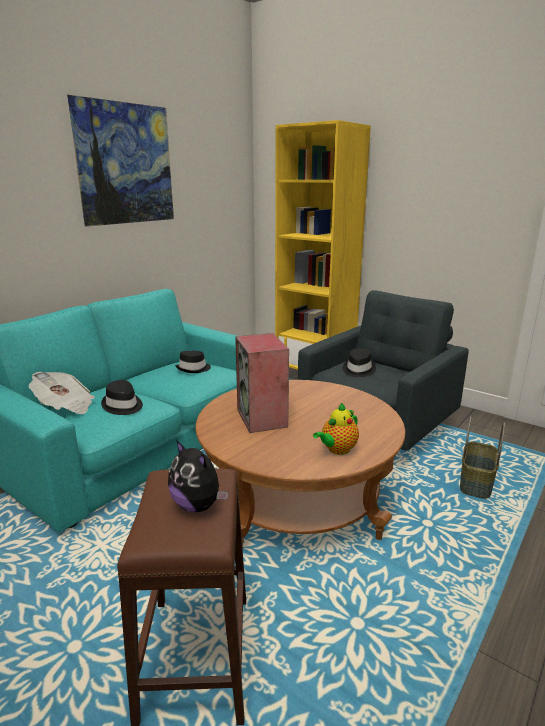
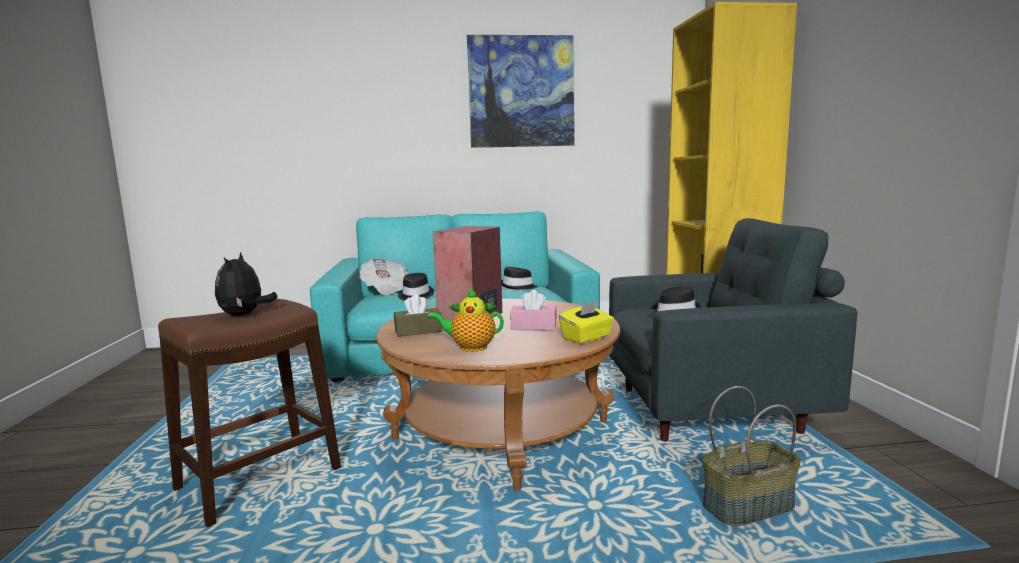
camera: 45 degrees right, 10 degrees down
none -> brown tissue box [394,294,442,337]
none -> pink tissue box [510,290,557,331]
none -> yellow tissue box [559,300,614,344]

